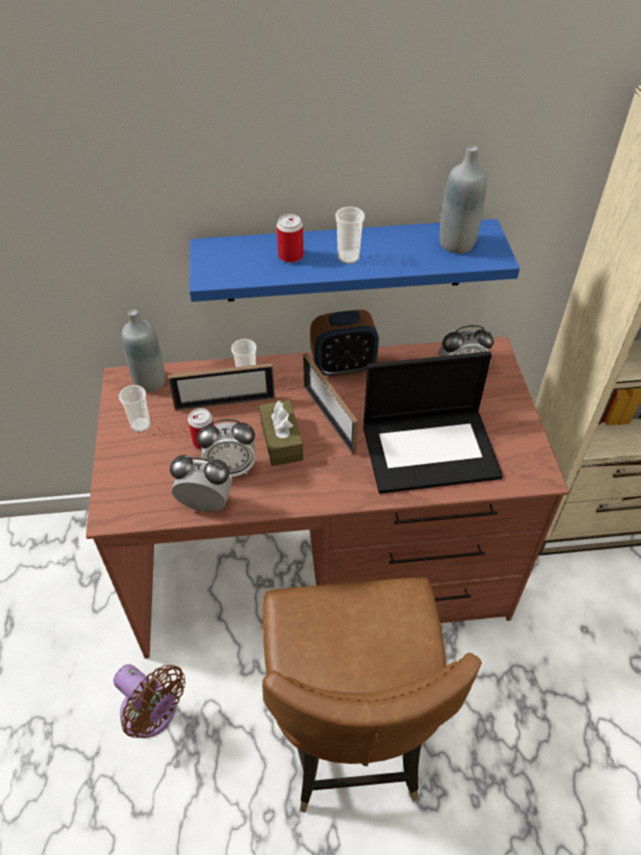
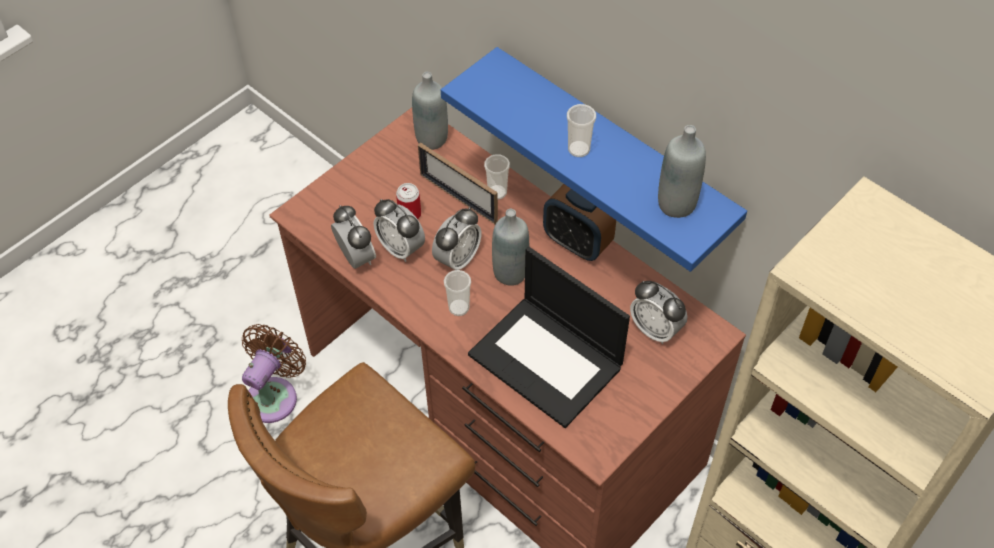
camera: 50 degrees right, 5 degrees up
brown fan [113,664,185,738] -> brown fan turned 150 degrees counterclockwise [242,324,306,423]
cup [119,385,151,433] -> cup moved to [444,270,471,316]
brown tissue box [259,400,303,466] -> alarm clock [432,207,481,270]
can [277,214,304,263] -> none
picture frame [303,353,358,455] -> grey bottle [492,209,529,286]

